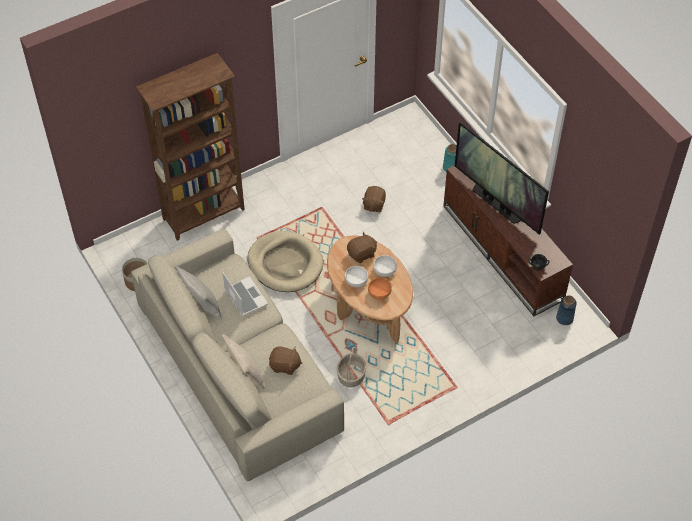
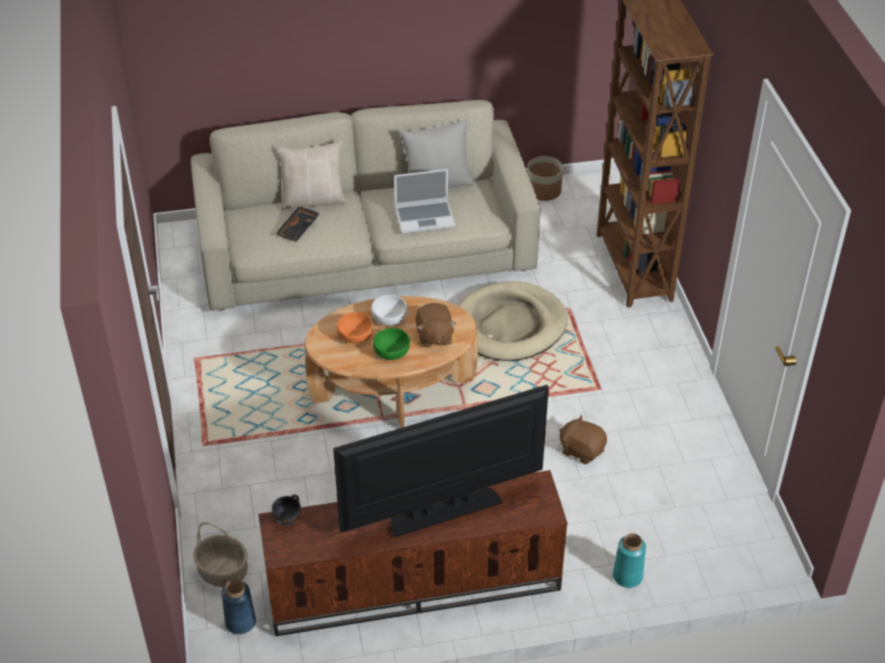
camera: 110 degrees right, 10 degrees down
brown plush toy [269,346,302,375] -> black tray [275,206,320,242]
basket [337,347,366,388] -> basket moved to [193,522,248,587]
white bowl [373,255,397,277] -> green bowl [373,328,410,360]

